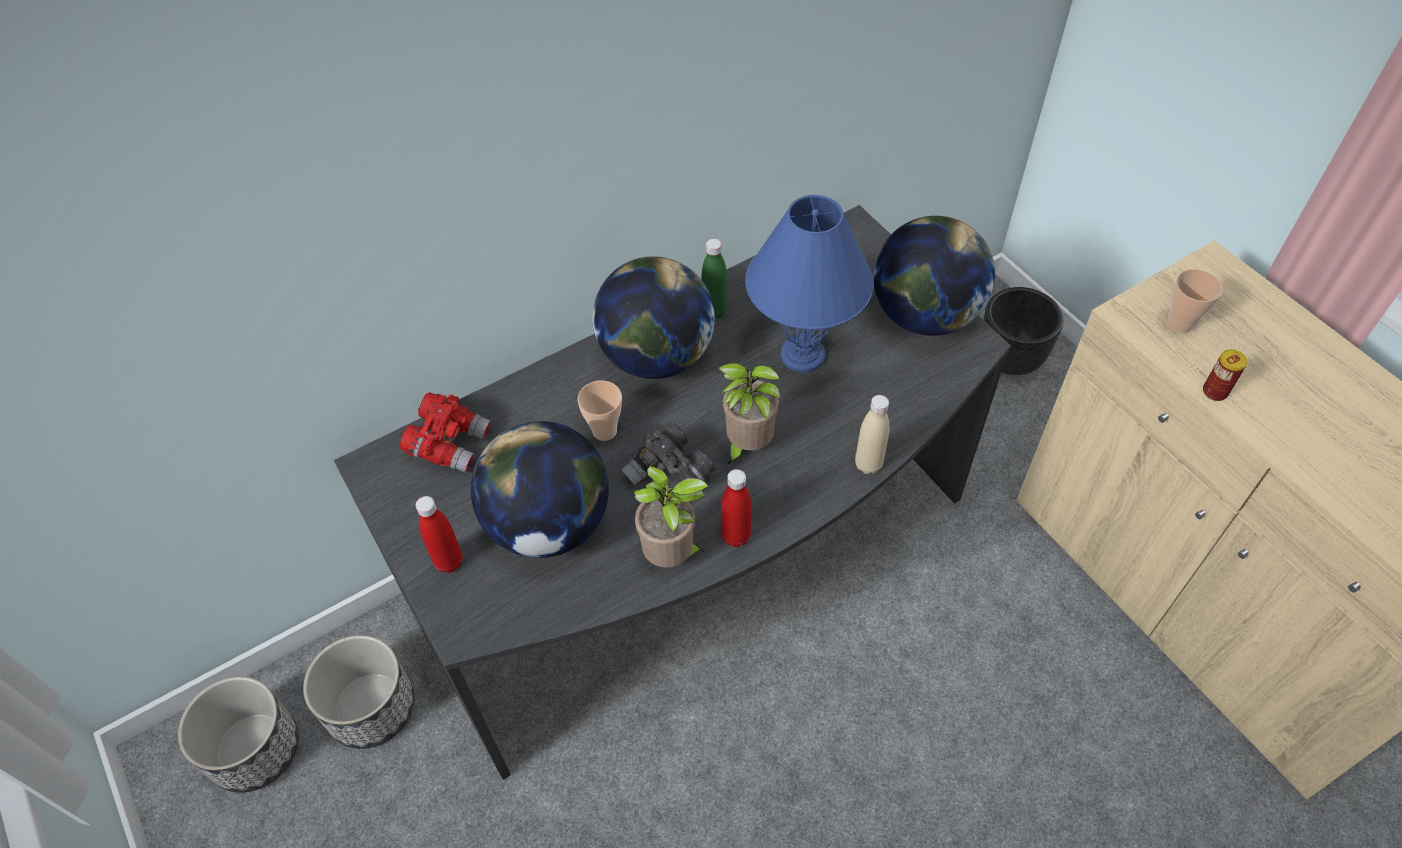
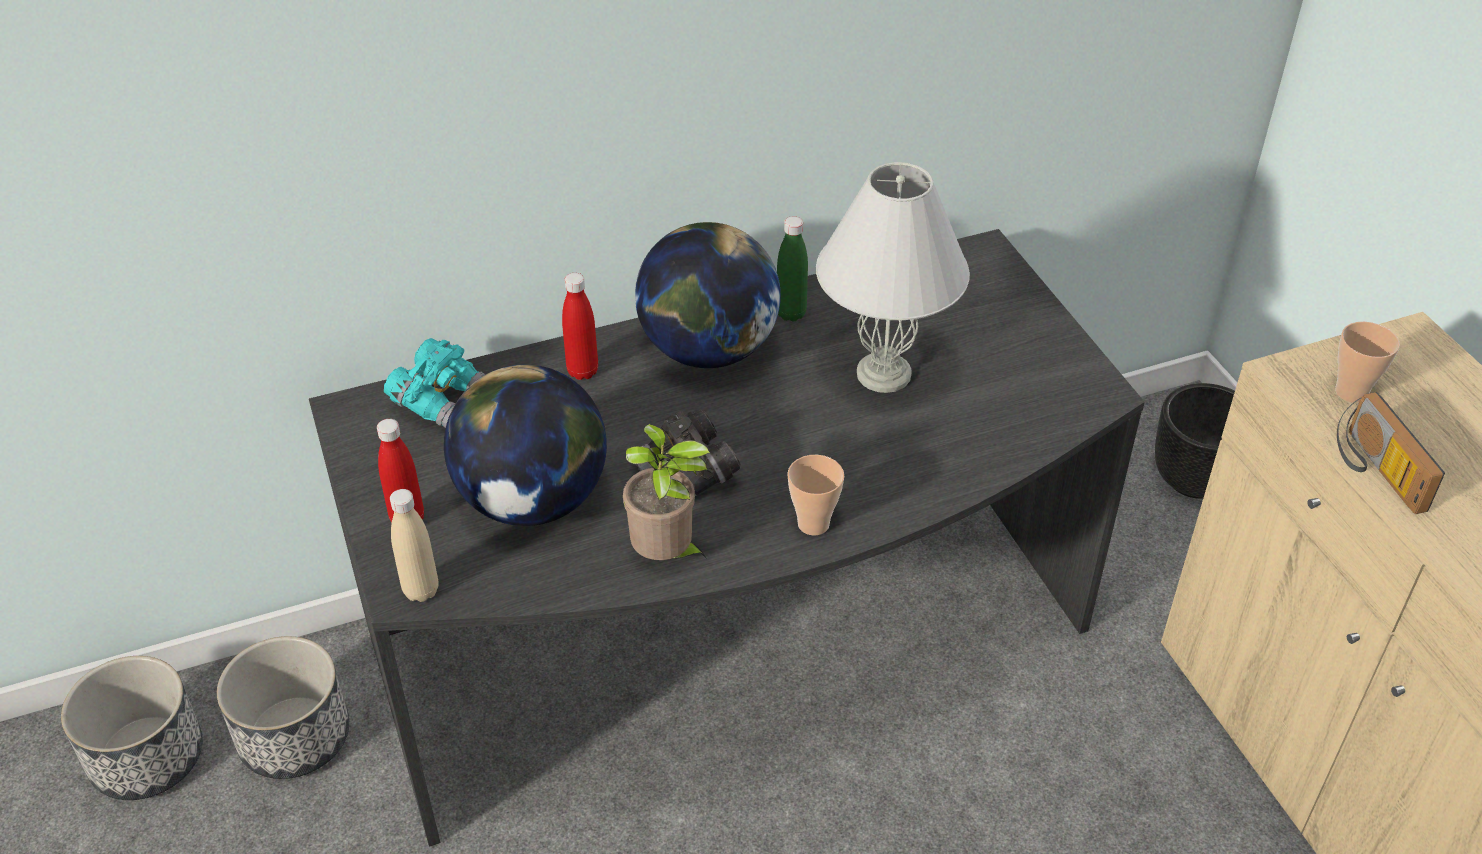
camera: 10 degrees right, 10 degrees down
red binoculars [399,392,491,473] -> turquoise binoculars [384,338,485,428]
cup [577,380,622,441] -> cup moved to [787,455,844,536]
potted plant [717,363,780,465] -> none
red bottle [721,469,752,547] -> red bottle moved to [562,273,598,380]
blue table lamp [745,195,874,373] -> white table lamp [816,162,970,393]
beige bottle [855,395,889,474] -> beige bottle moved to [390,489,439,602]
globe [873,216,995,336] -> none
can [1203,349,1248,401] -> radio [1337,392,1445,514]

